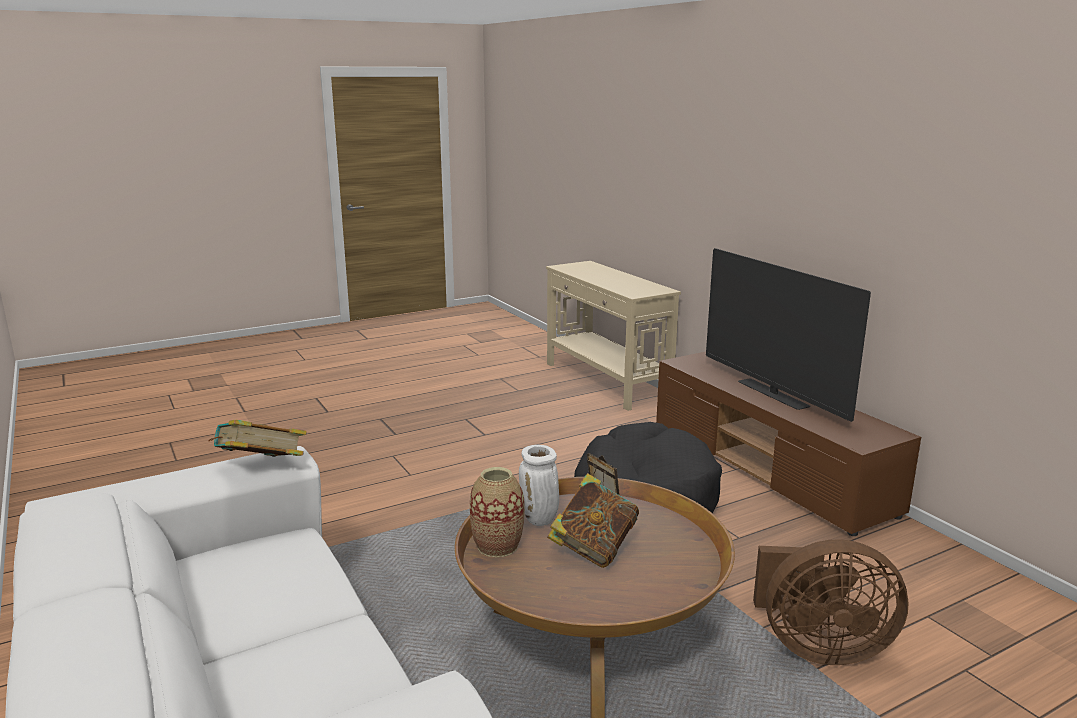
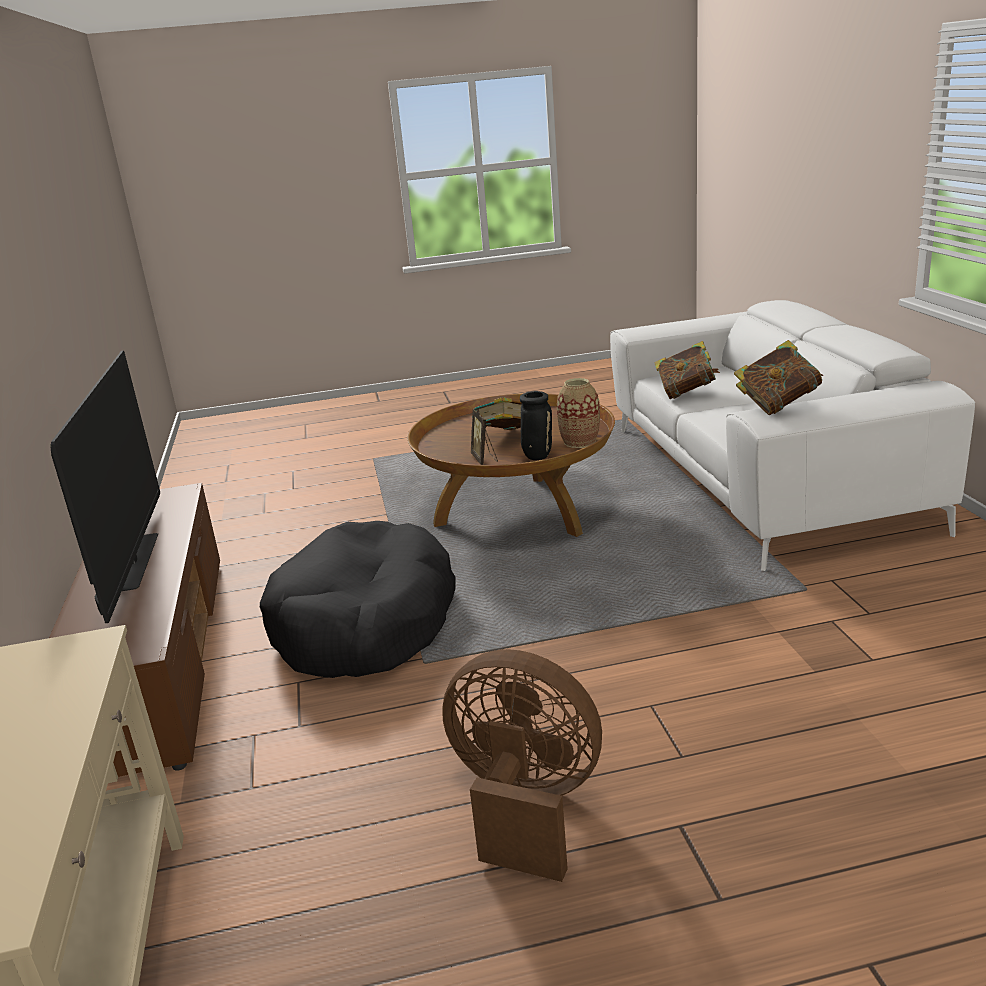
camera: 160 degrees left, 5 degrees up
white vase [519,445,559,526] -> black vase [520,391,552,460]
brown fan [753,539,909,665] -> brown fan moved to [442,649,602,882]
none -> book [654,341,720,399]

